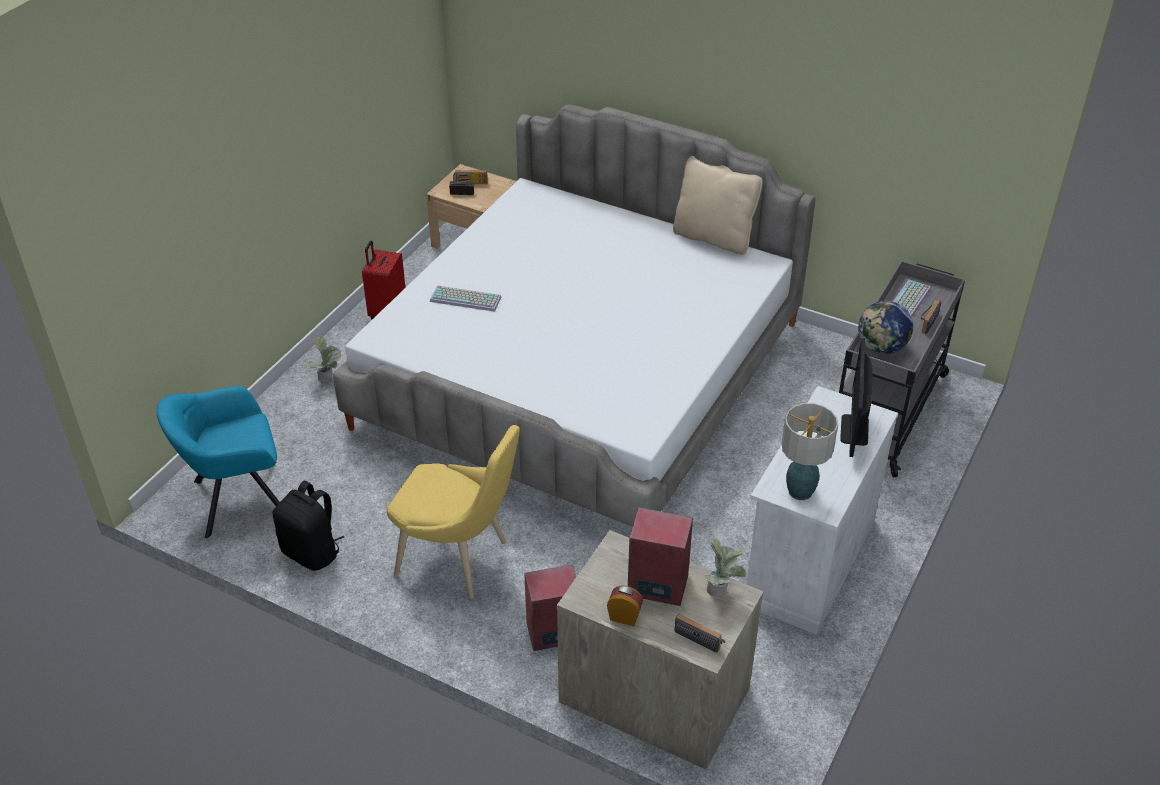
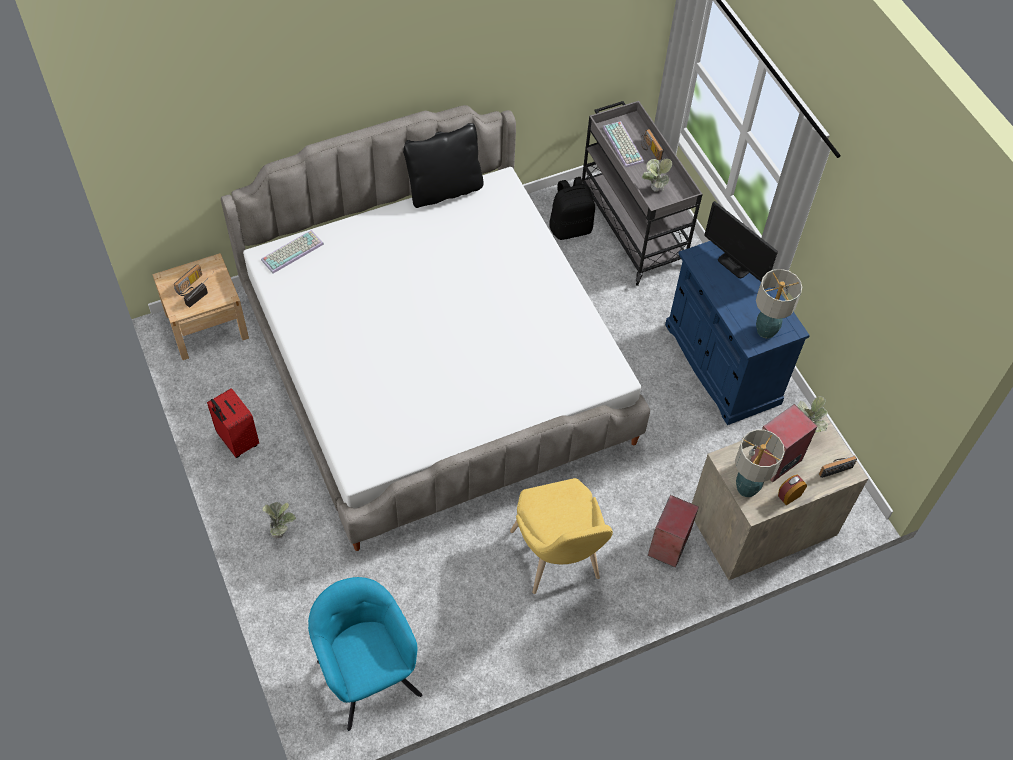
camera: 55 degrees left, 15 degrees up
turquoise armchair [157,386,280,538] -> turquoise armchair turned 135 degrees clockwise [308,577,422,731]
black backpack [272,481,344,571] -> black backpack moved to [549,177,595,240]
yellow chair [387,425,520,598] -> yellow chair turned 105 degrees clockwise [510,478,613,594]
keyboard [430,285,501,312] -> keyboard moved to [261,230,324,274]
beige pillow [673,156,763,255] -> black pillow [403,123,483,208]
white cabinet [746,386,898,635] -> blue cabinet [665,241,810,425]
globe [858,301,913,354] -> potted plant [642,159,672,192]
none -> table lamp [735,429,785,497]

